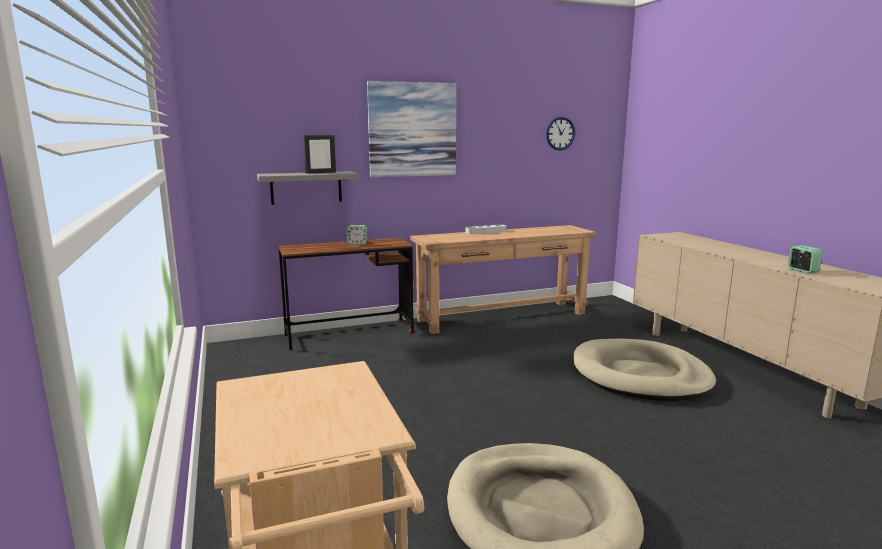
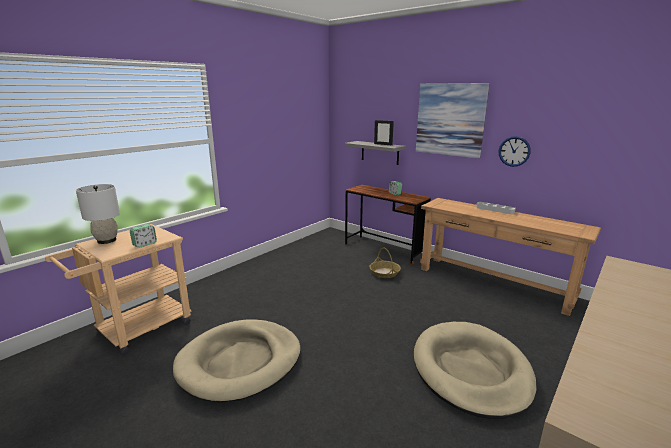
camera: 60 degrees right, 5 degrees up
wall clock [546,117,575,151] -> wall clock moved to [499,136,531,167]
alarm clock [788,245,822,274] -> alarm clock moved to [130,224,157,248]
none -> white table lamp [76,184,120,244]
none -> basket [369,248,401,278]

